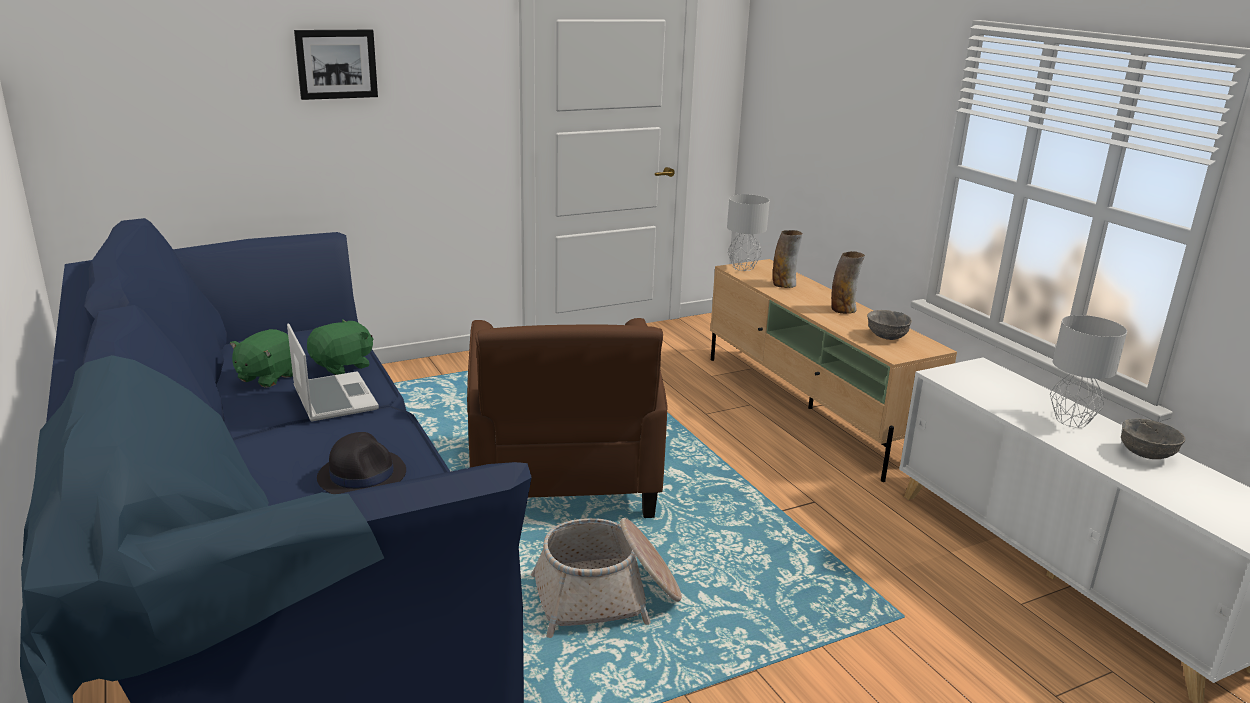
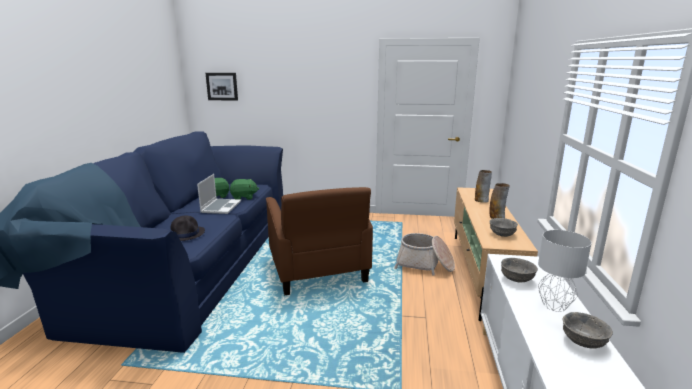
camera: 35 degrees right, 5 degrees down
picture [294,30,378,100] -> picture moved to [205,73,238,101]
brown armchair [467,318,668,518] -> brown armchair turned 45 degrees counterclockwise [266,187,373,295]
basket [531,518,682,638] -> basket moved to [394,233,455,276]
grey table lamp [727,194,770,271] -> none
none -> grey bowl [501,258,538,283]

